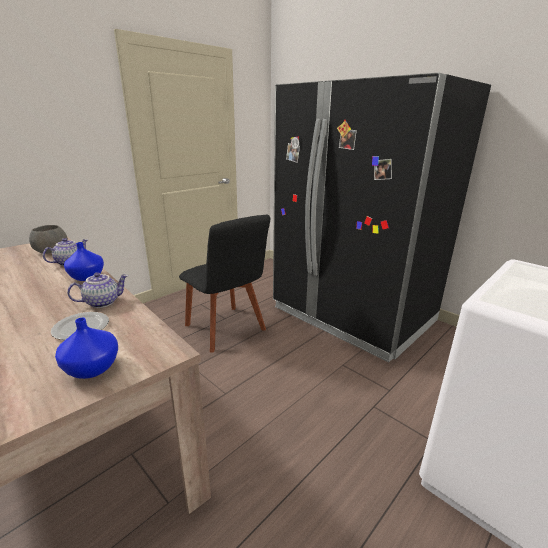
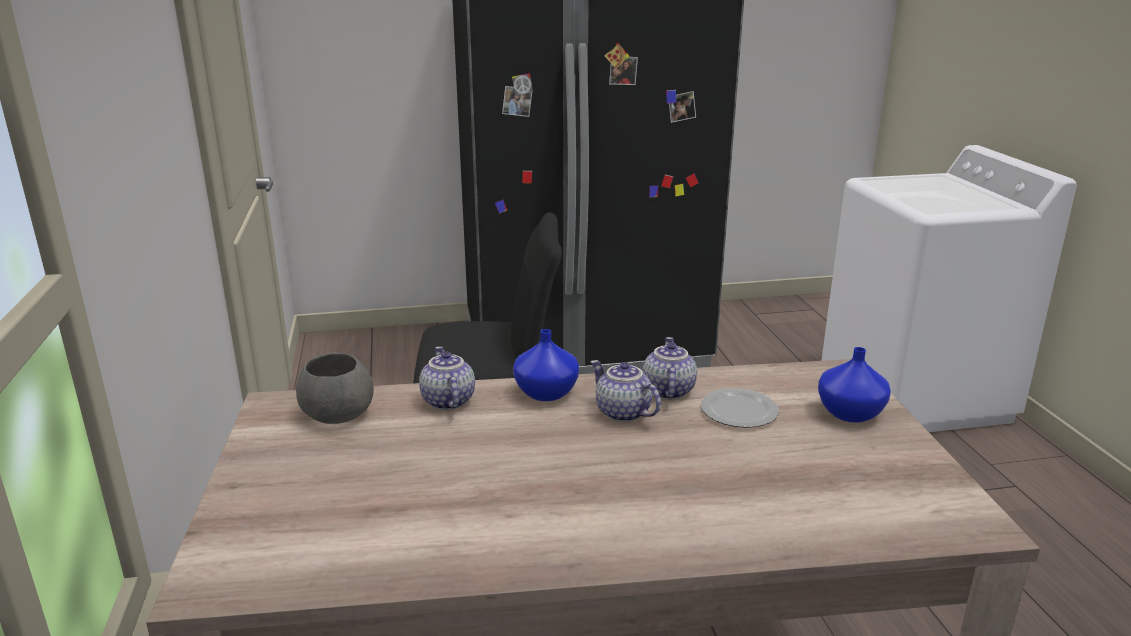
camera: 55 degrees left, 0 degrees up
none -> teapot [590,360,661,422]

